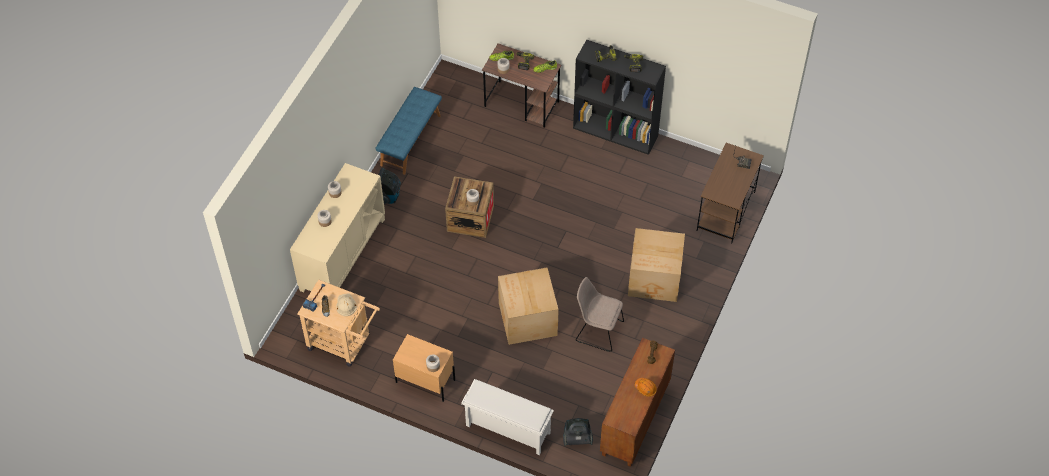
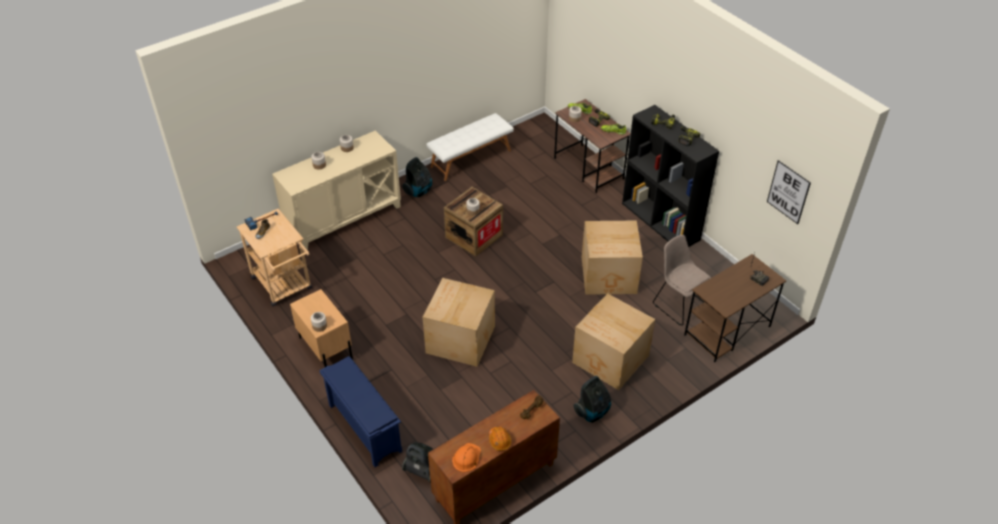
camera: 30 degrees right, 10 degrees down
beige hard hat [336,294,357,316] -> none
blue bench [376,87,442,175] -> white bench [426,113,514,181]
white shoe rack [461,379,554,455] -> blue shoe rack [319,356,402,467]
beige chair [576,277,624,352] -> beige chair moved to [653,235,711,325]
none -> orange hard hat [452,443,481,472]
none -> vacuum cleaner [573,376,611,423]
none -> cardboard box [582,221,643,295]
none -> picture [767,160,811,224]

